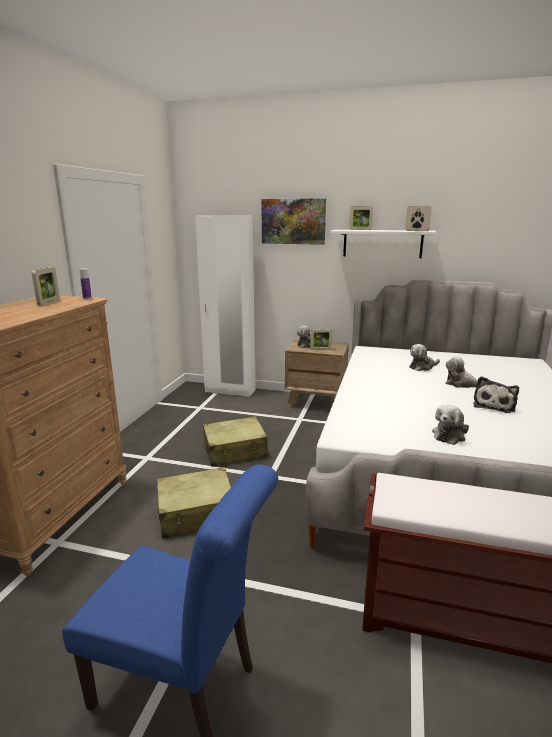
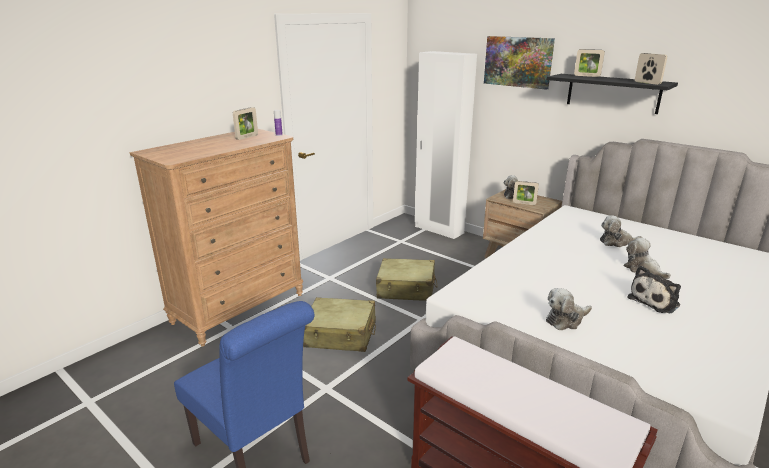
camera: 25 degrees right, 5 degrees up
white shelf [330,230,437,258] -> black shelf [546,74,678,114]

